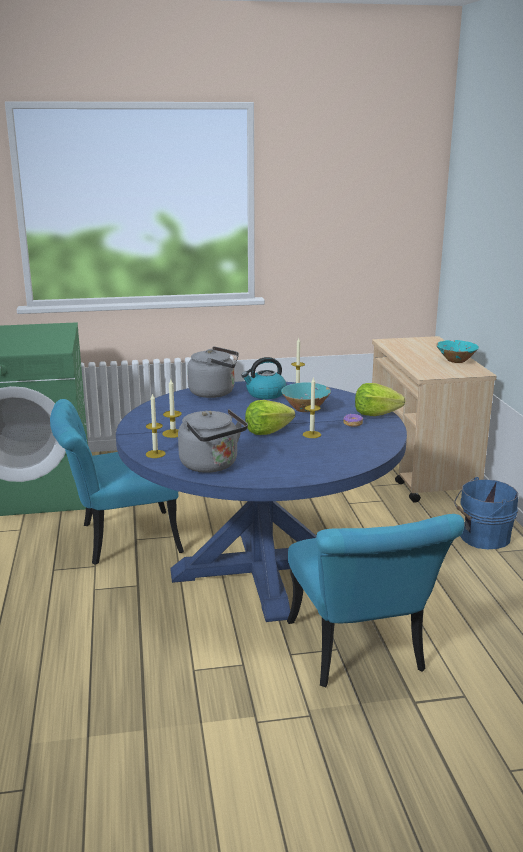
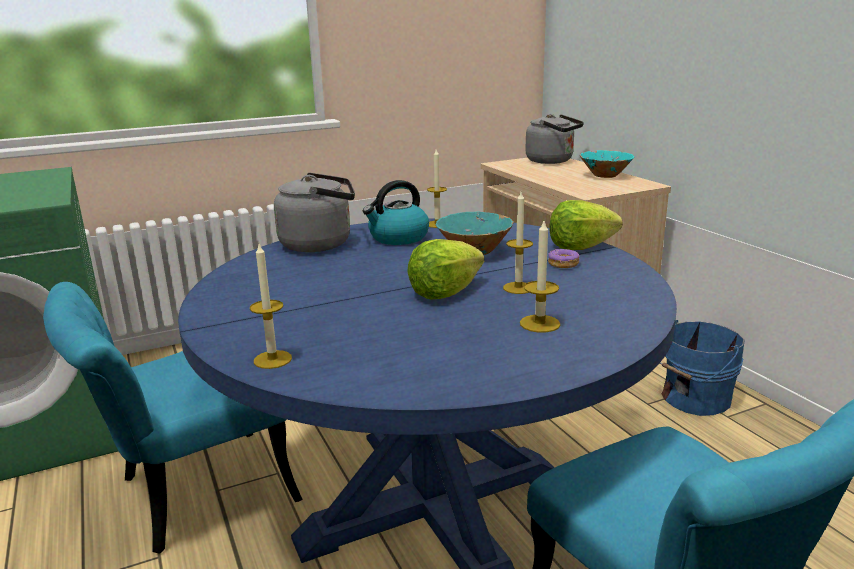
camera: 15 degrees left, 0 degrees up
candle [162,379,182,438] -> candle moved to [520,221,560,332]
grey kettle [178,409,248,473] -> grey kettle moved to [525,114,584,164]

